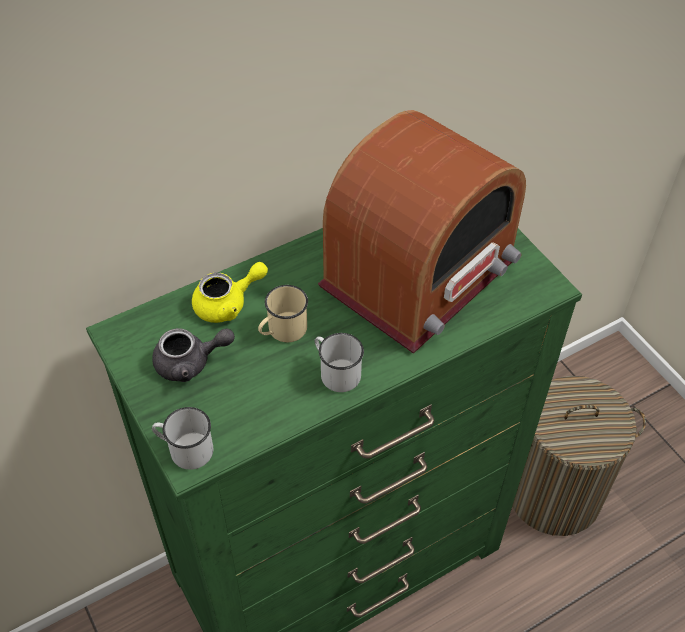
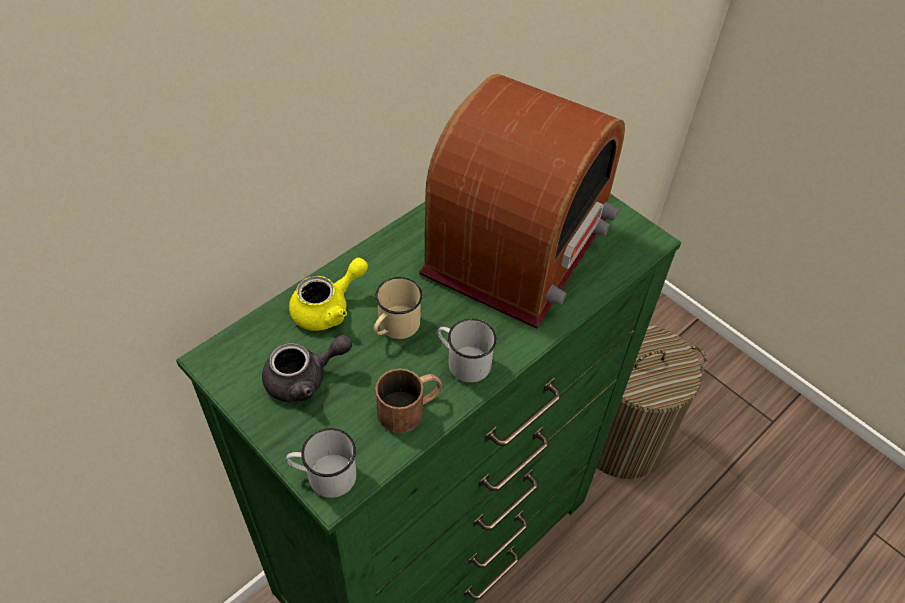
camera: 15 degrees left, 0 degrees up
none -> brown mug [376,369,442,433]

